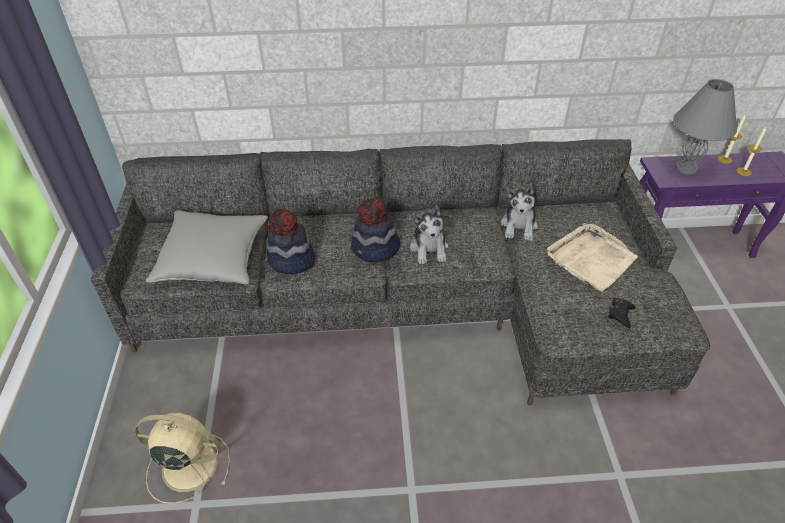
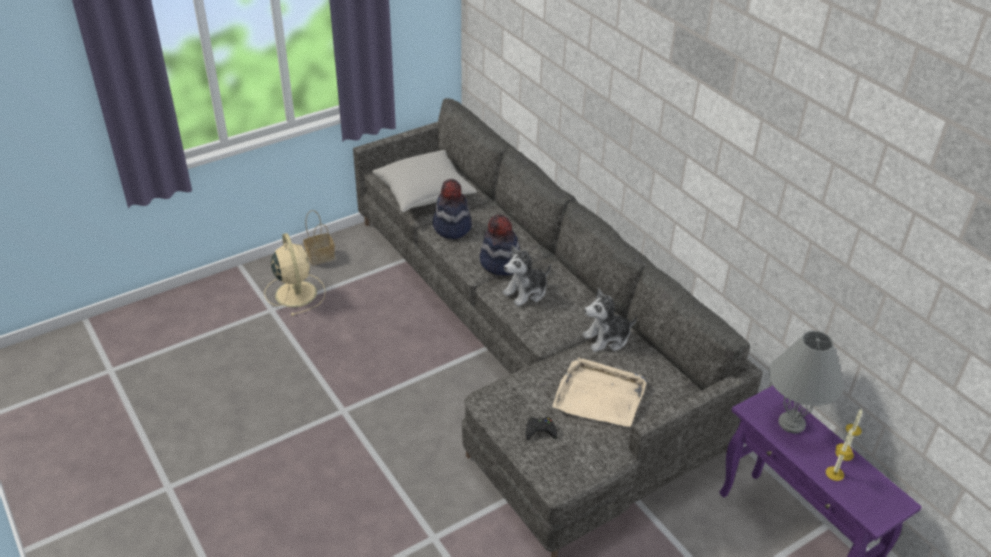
camera: 60 degrees right, 5 degrees down
none -> basket [303,210,335,266]

